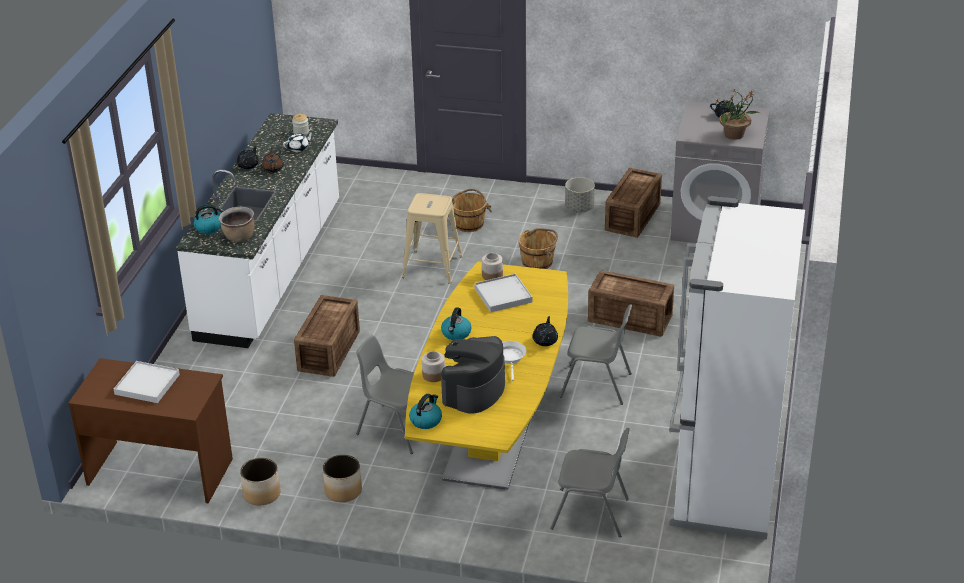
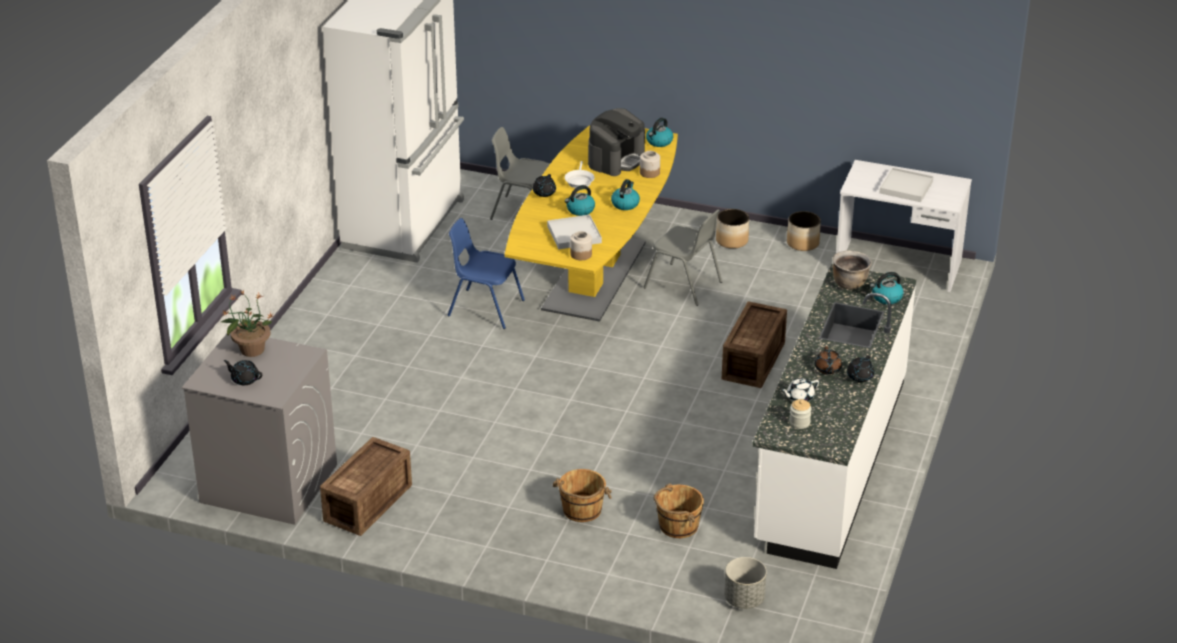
camera: 175 degrees left, 0 degrees up
brown desk [68,358,233,504] -> white desk [836,160,972,292]
beige stool [402,193,462,284] -> none
brown bucket [519,228,558,269] -> brown bucket moved to [654,483,704,538]
grey chair [560,304,632,405] -> blue chair [447,218,525,329]
grey planter [565,177,595,212] -> grey planter moved to [724,557,767,609]
crate [588,270,674,337] -> none
none -> kettle [565,185,595,216]

